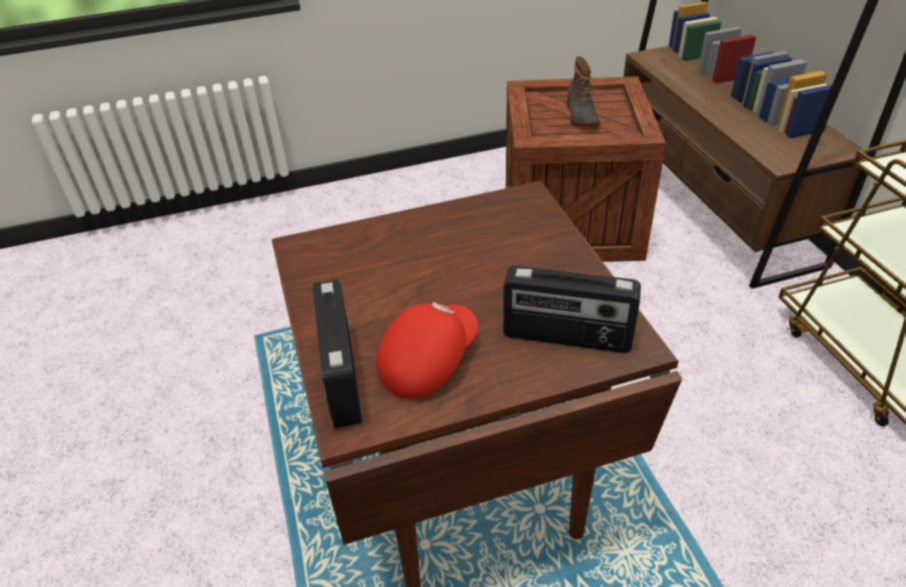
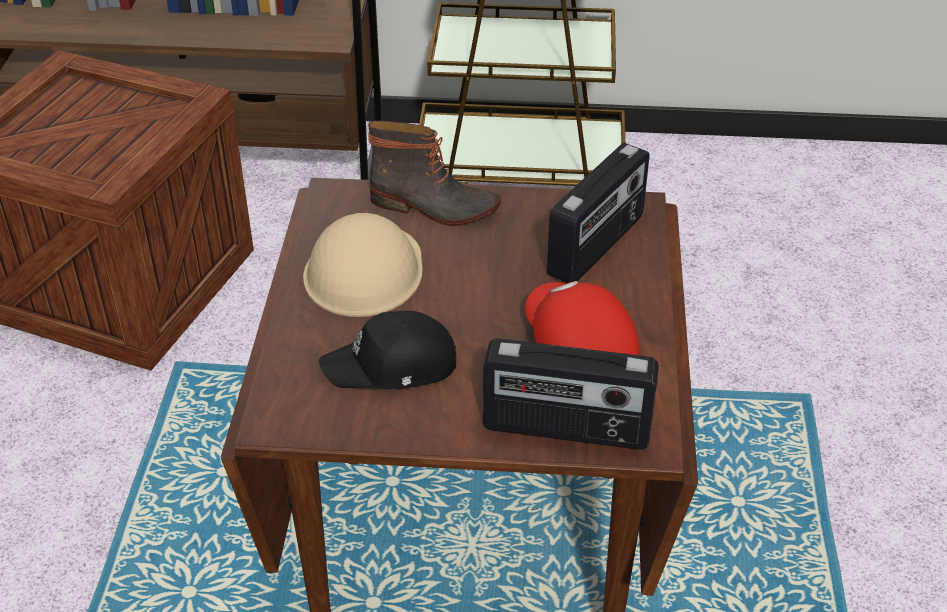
camera: 70 degrees left, 0 degrees up
boot [567,56,601,127] -> boot moved to [368,121,501,226]
none -> beige hard hat [303,213,422,317]
none -> black cap [319,311,457,390]

